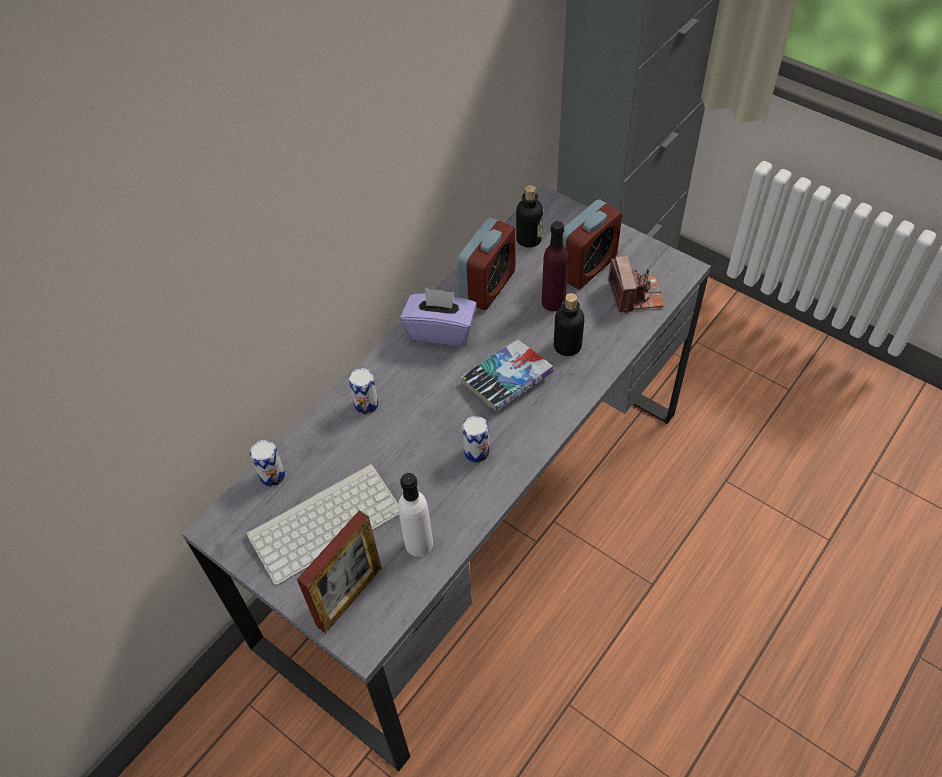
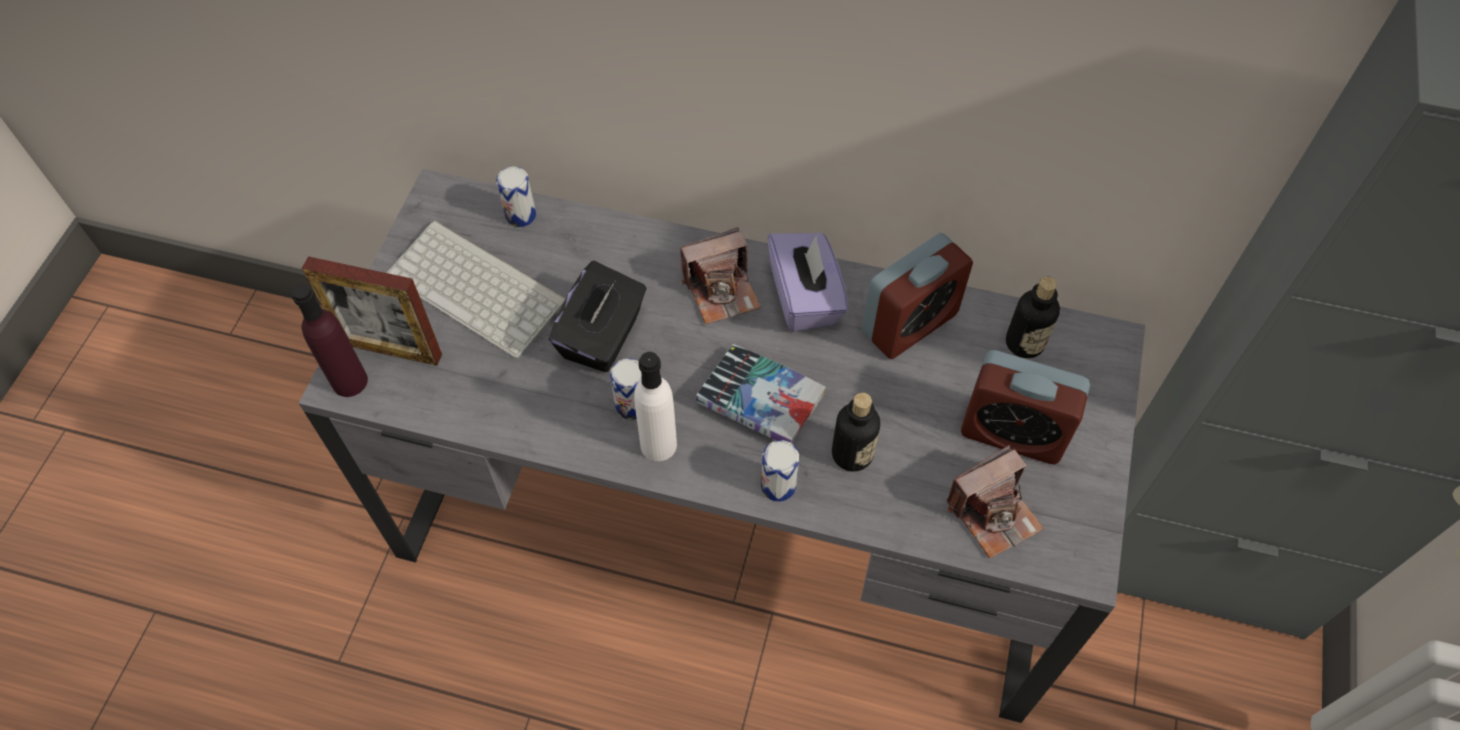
camera: 65 degrees right, 5 degrees up
can [348,368,378,414] -> can moved to [761,440,799,502]
white bottle [398,473,433,557] -> white bottle moved to [634,352,677,461]
alarm clock [457,218,516,310] -> alarm clock turned 45 degrees counterclockwise [862,233,973,359]
purple bottle [542,221,568,311] -> purple bottle moved to [292,284,368,397]
none -> black tissue box [549,261,647,372]
none -> camera [680,227,761,324]

